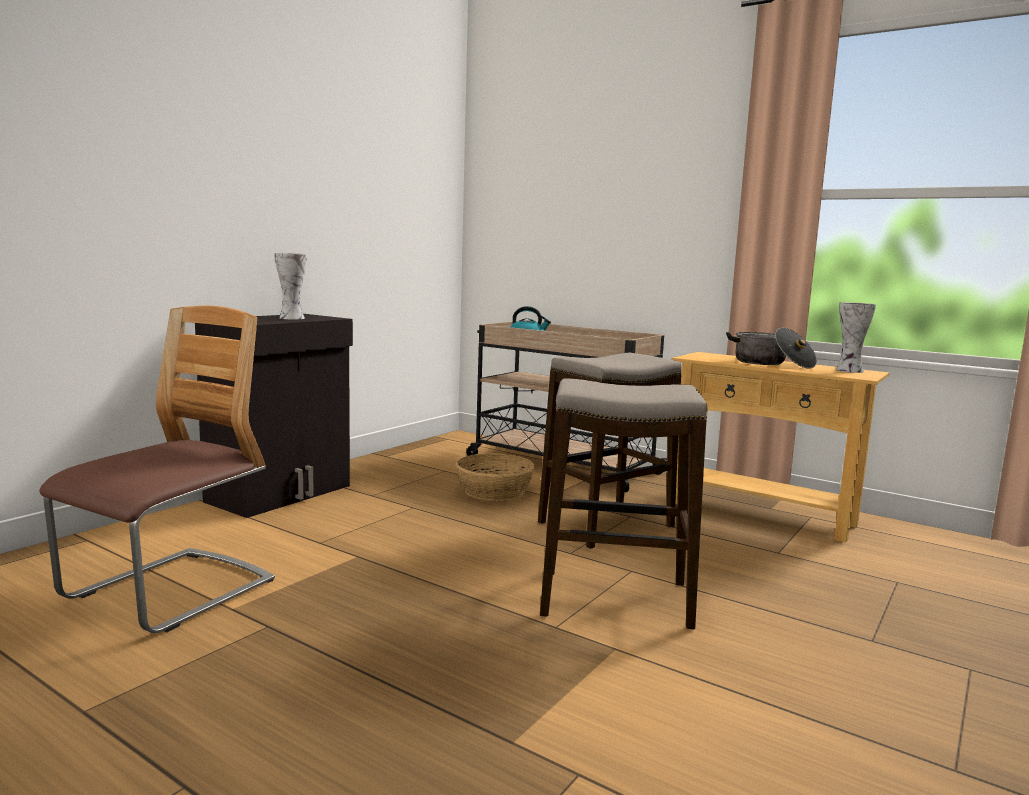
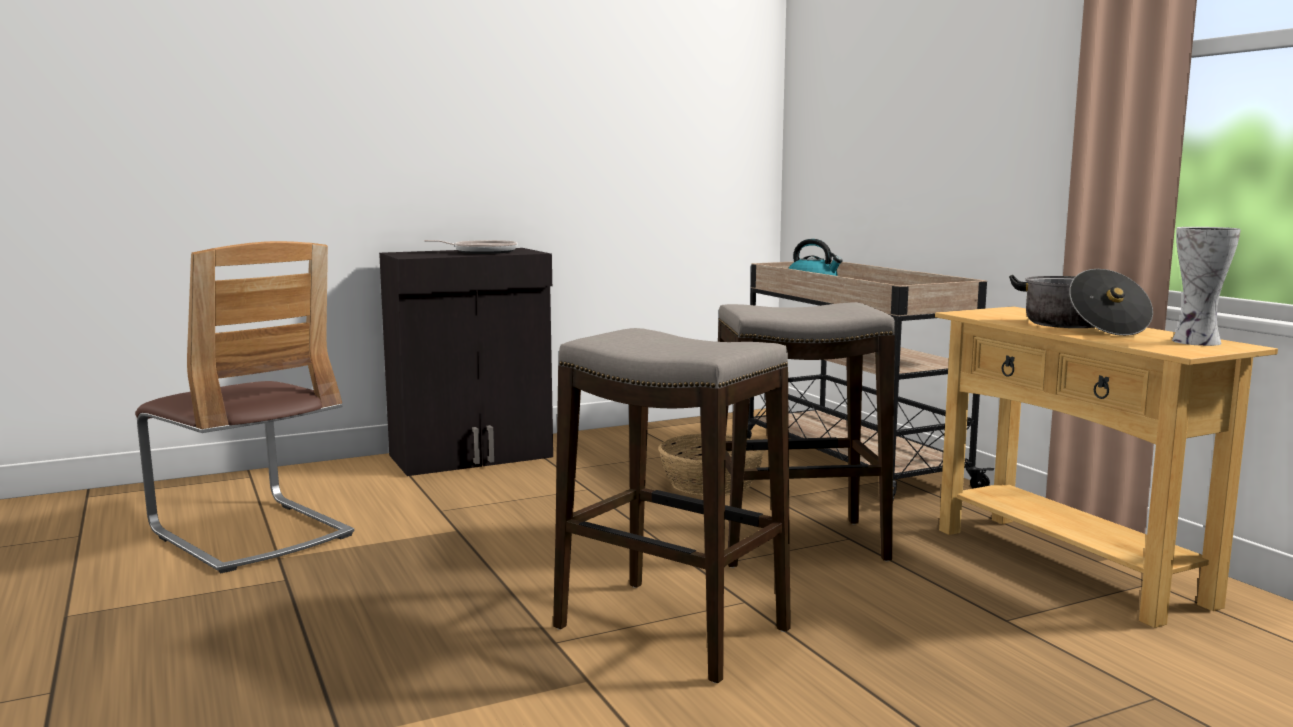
camera: 30 degrees right, 0 degrees up
chair [39,306,275,633] -> chair turned 75 degrees clockwise [135,241,354,574]
vase [274,253,307,319] -> frying pan [424,240,518,254]

